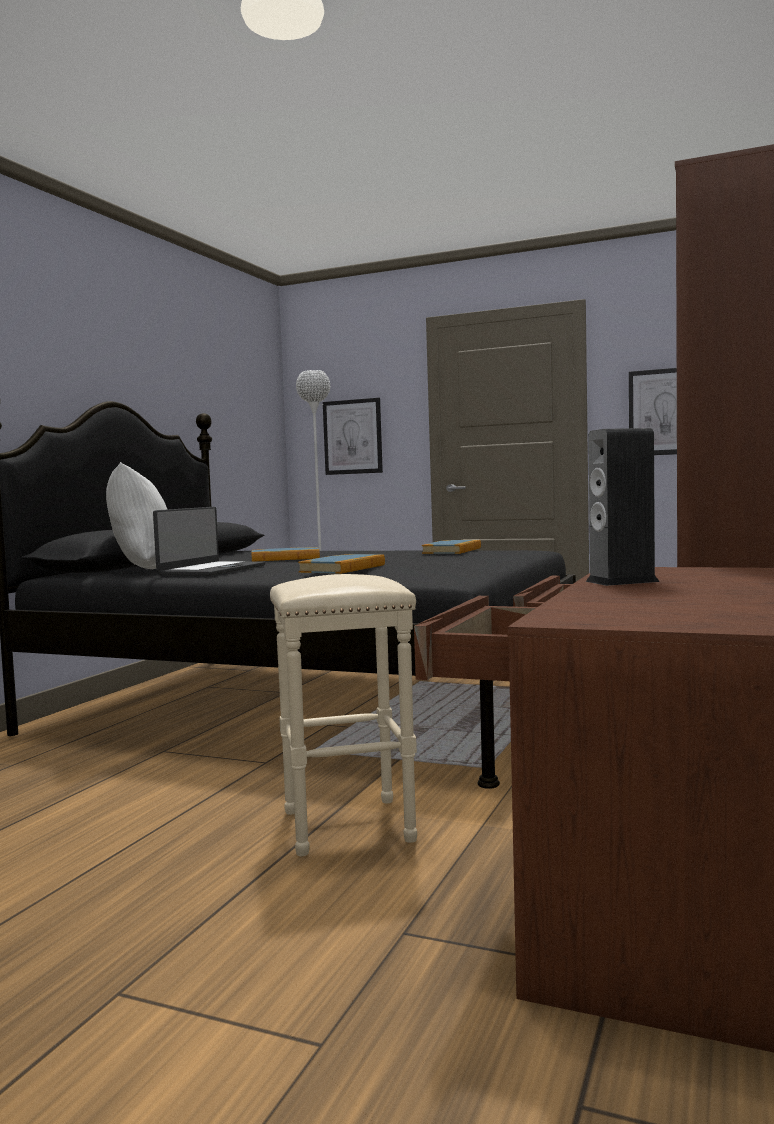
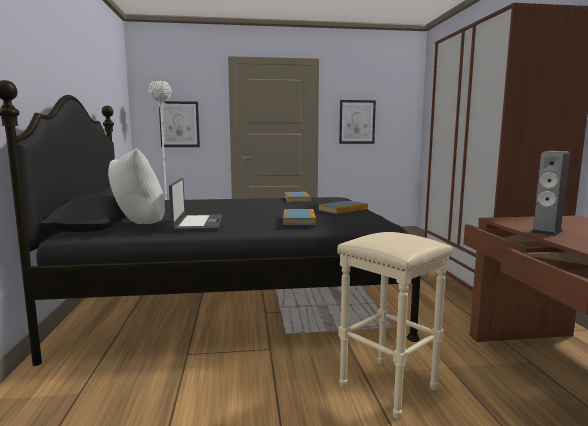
camera: 30 degrees left, 5 degrees up
book [251,547,320,562] -> book moved to [318,201,368,214]

